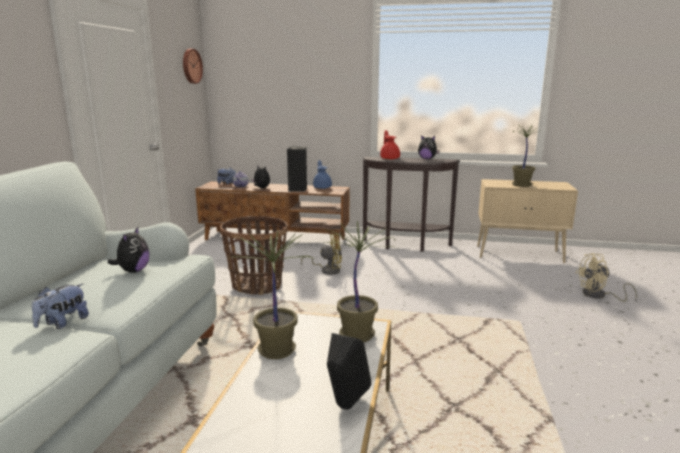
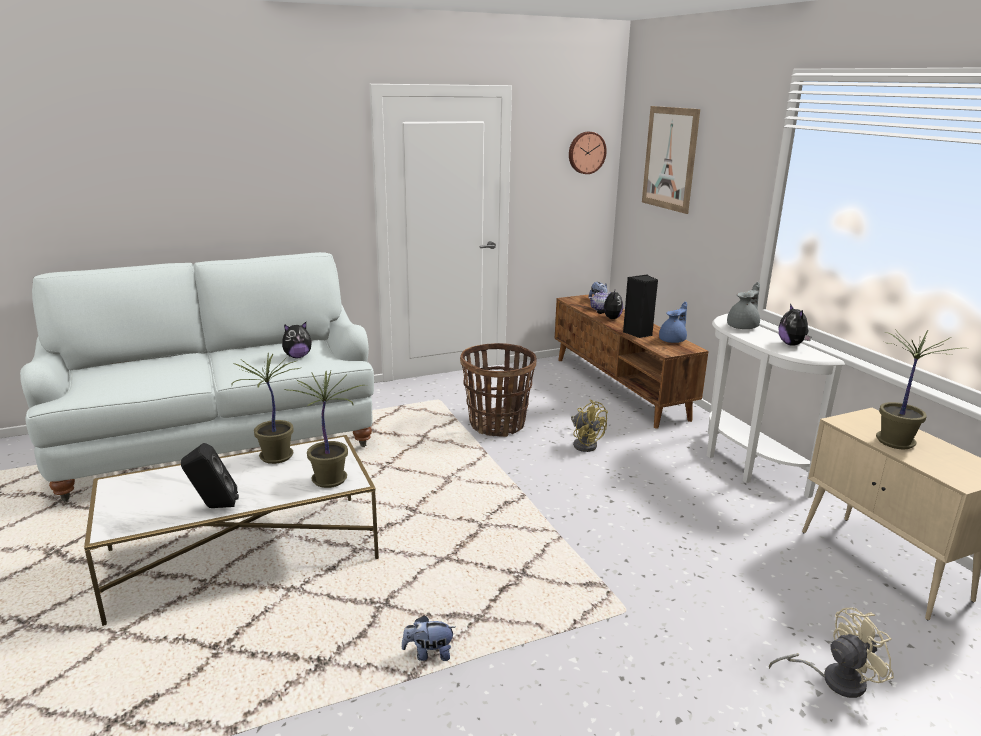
camera: 55 degrees right, 5 degrees up
plush toy [32,284,89,329] -> plush toy moved to [402,615,455,661]
brown console table [363,157,460,252] -> white console table [707,314,845,498]
red teapot [380,130,400,160] -> grey teapot [727,282,760,329]
beige fan [576,253,637,302] -> beige fan turned 120 degrees clockwise [769,608,894,698]
none -> picture [642,106,700,214]

